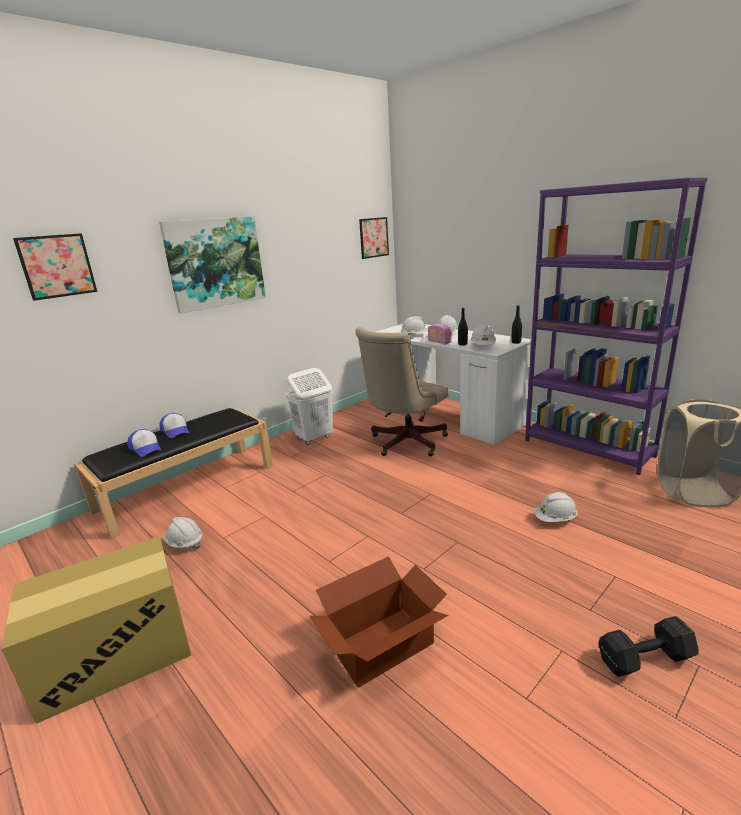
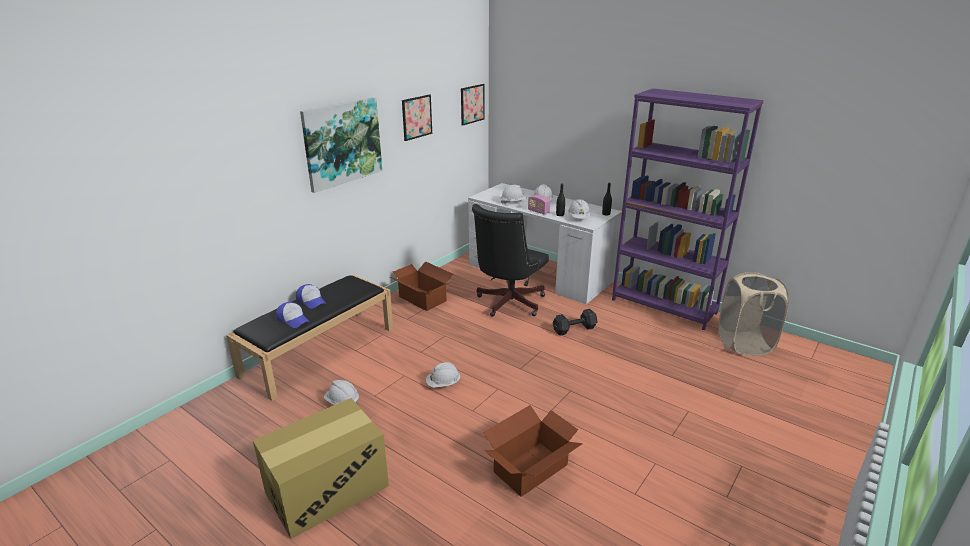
camera: 10 degrees left, 5 degrees up
picture [13,233,97,301] -> picture moved to [402,94,432,141]
white laundry basket [286,368,333,445] -> cardboard box [389,261,453,311]
beige office chair [355,327,449,456] -> black office chair [472,204,549,317]
white hard hat [534,492,578,522] -> white hard hat moved to [426,362,460,387]
black dumbbell [599,616,698,677] -> black dumbbell moved to [553,309,598,336]

